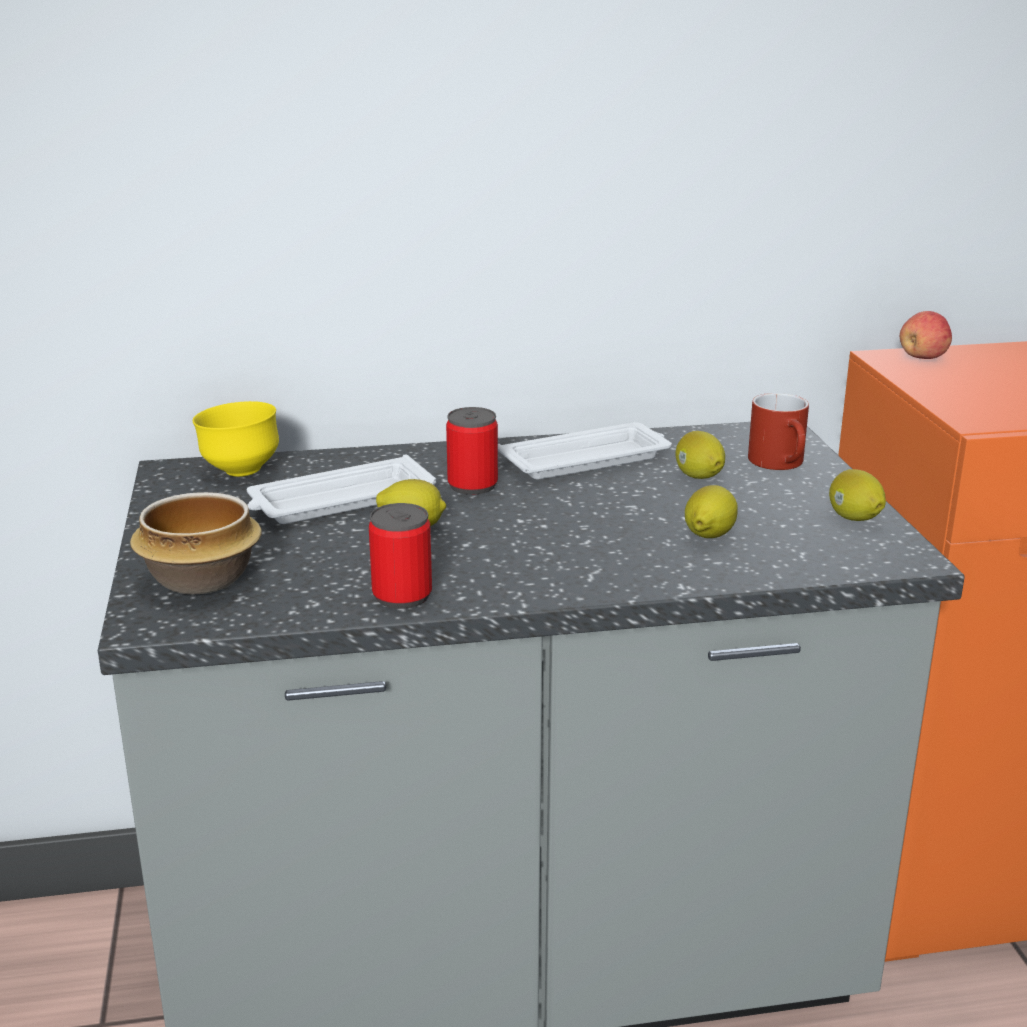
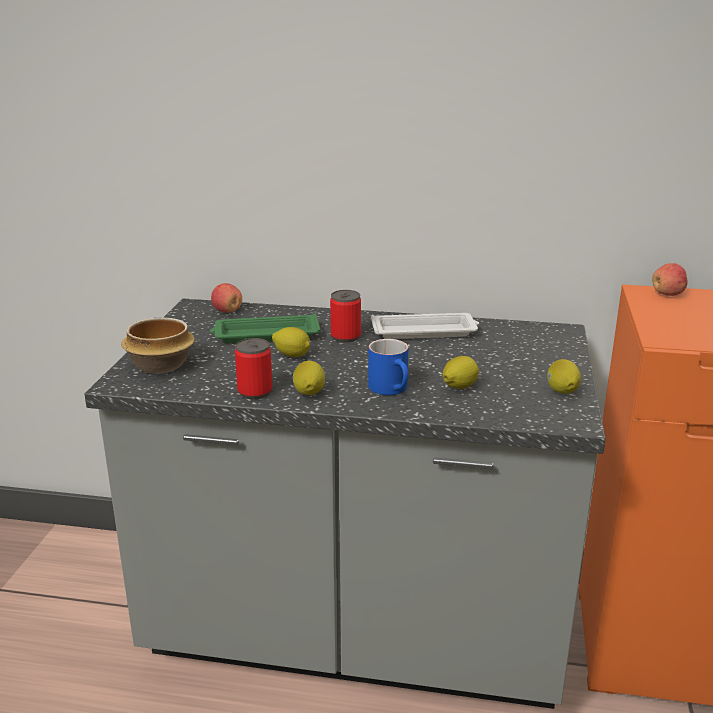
camera: 20 degrees right, 0 degrees up
yellow bowl [193,401,279,477] -> apple [211,283,242,313]
white tray [247,454,436,524] -> green tray [210,313,321,343]
lemon [675,431,725,479] -> lemon moved to [293,361,325,395]
red mug [748,393,809,470] -> none
none -> blue mug [368,339,409,395]

